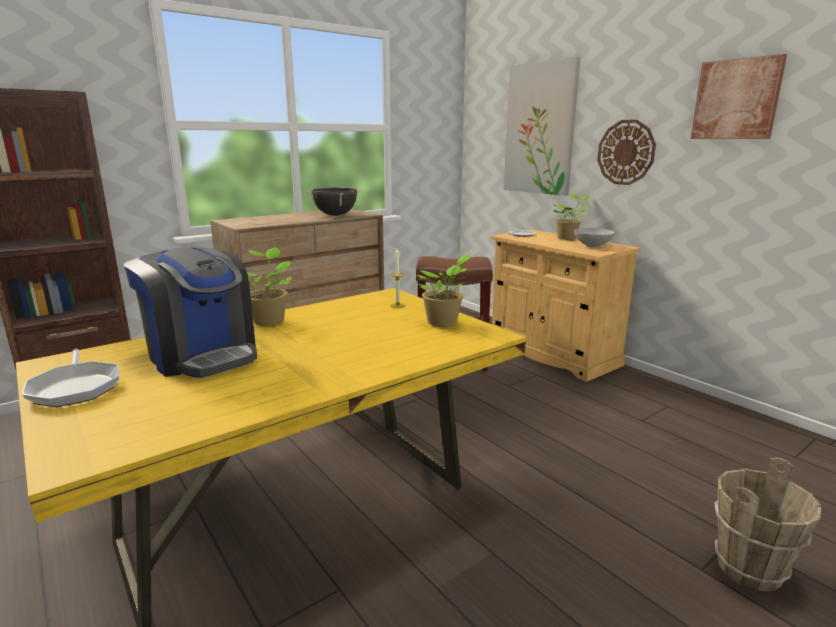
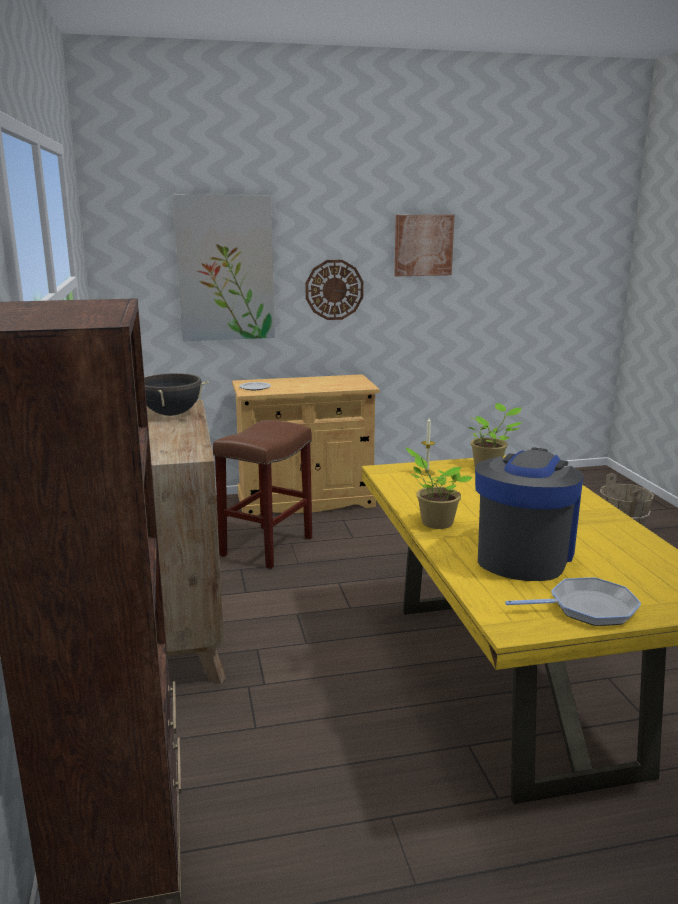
camera: 65 degrees left, 0 degrees up
coffee machine [124,247,257,378] -> coffee machine turned 45 degrees counterclockwise [475,448,584,581]
potted plant [553,194,591,240] -> none
grey bowl [573,228,616,248] -> none

